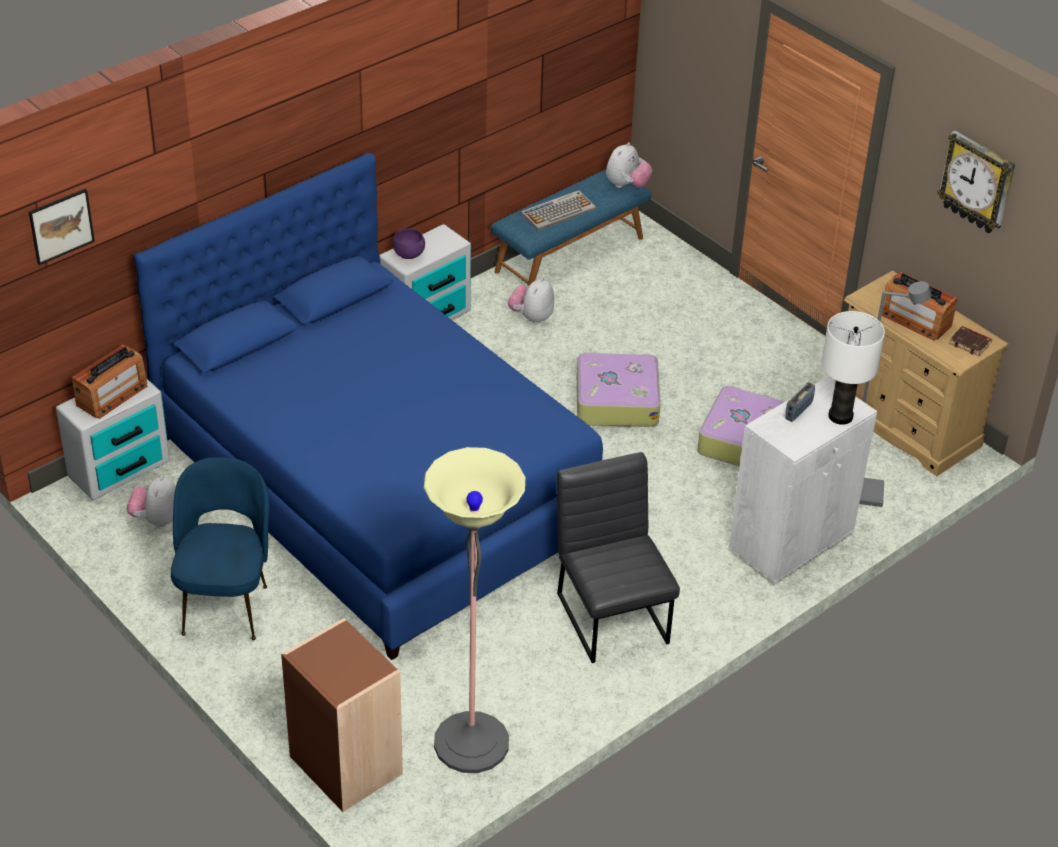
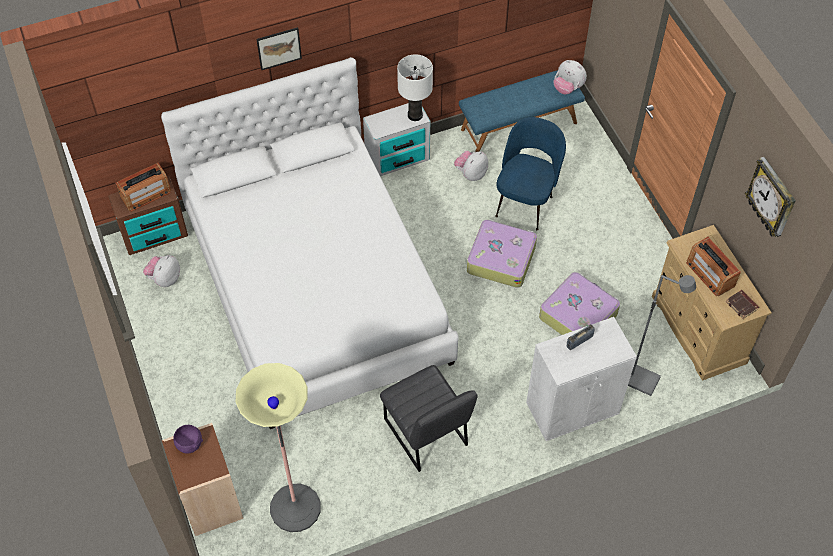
camera: 20 degrees right, 15 degrees up
picture [29,189,95,265] -> picture moved to [256,27,302,70]
white nightstand [56,378,170,500] -> brown nightstand [108,176,188,255]
blue bed [134,153,603,660] -> white bed [161,57,459,429]
blue chair [171,457,269,640] -> blue chair moved to [495,117,566,230]
purple bowl [393,229,425,259] -> purple bowl moved to [173,425,203,454]
keyboard [520,190,596,231] -> none
grey chair [557,452,680,663] -> grey chair turned 150 degrees clockwise [380,365,478,472]
plush toy [606,142,652,188] -> plush toy turned 75 degrees clockwise [554,60,587,94]
white table lamp [821,311,885,425] -> white table lamp moved to [397,54,433,121]

